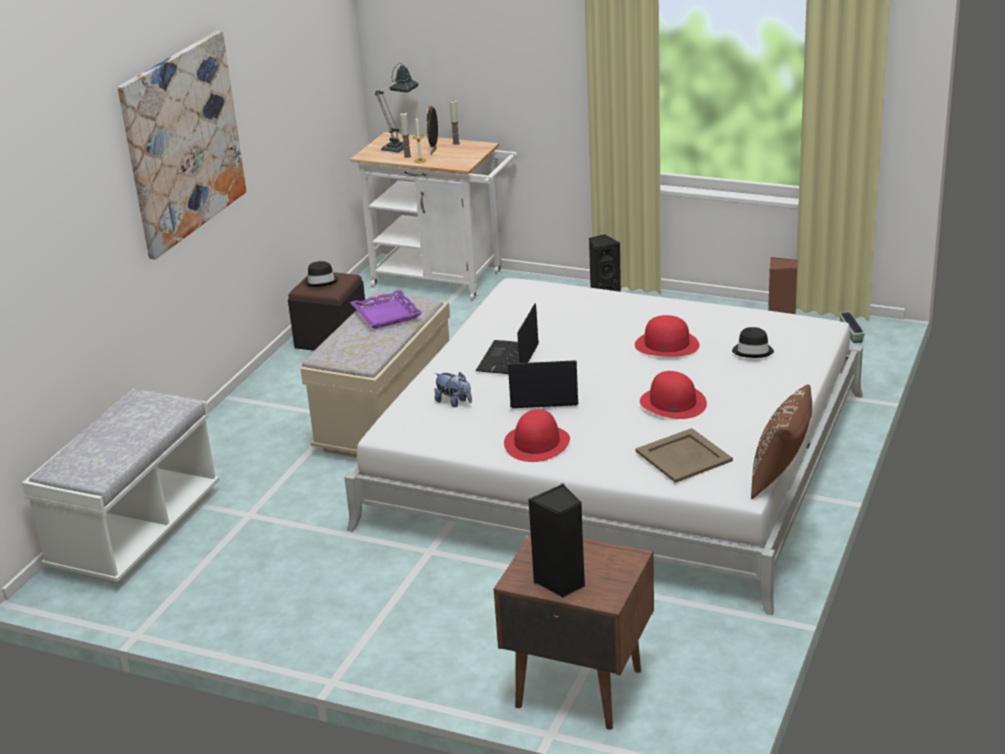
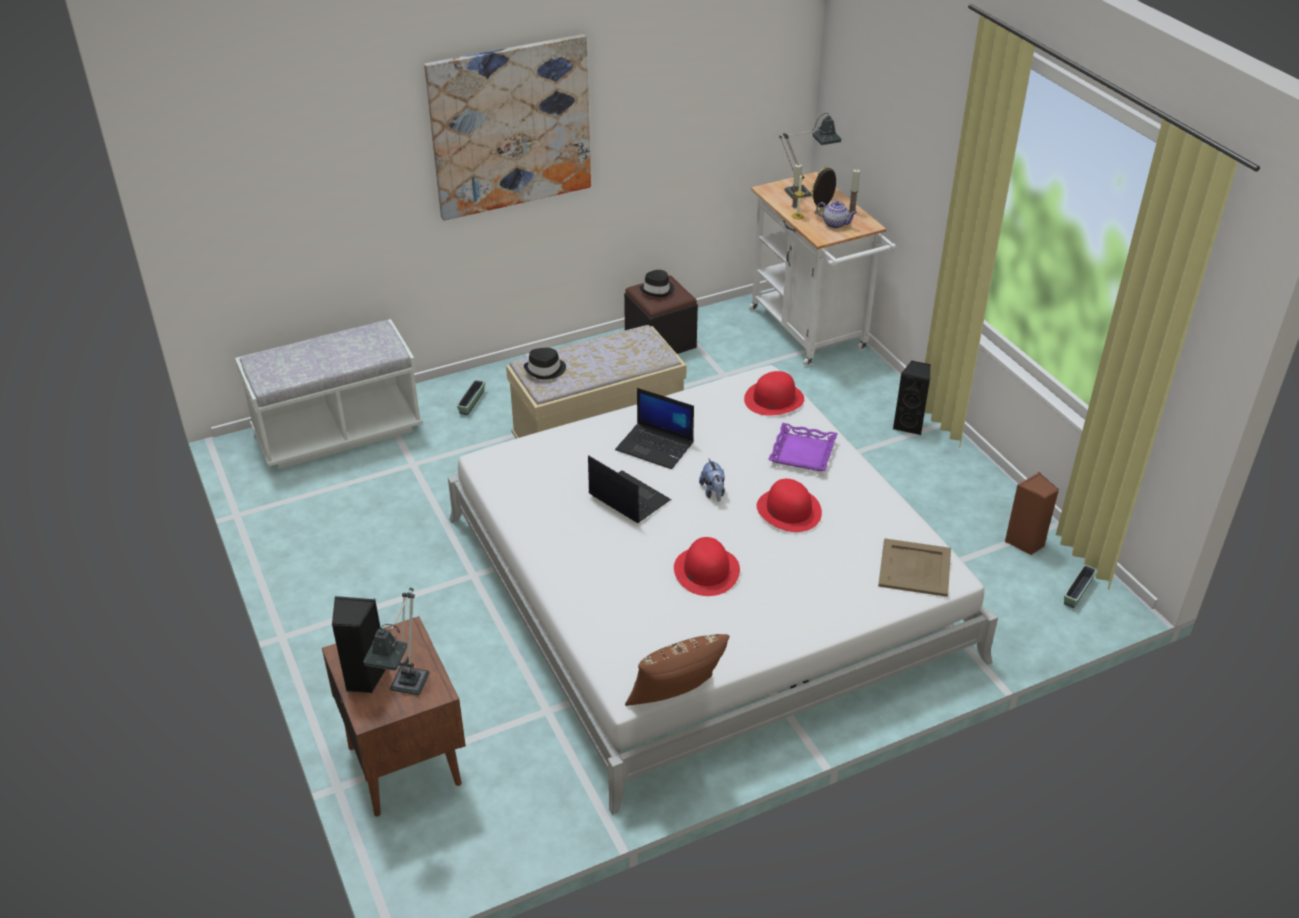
camera: 40 degrees right, 10 degrees up
purple tray [350,290,422,329] -> purple tray moved to [768,423,838,471]
plush toy [434,372,472,407] -> plush toy moved to [699,458,725,502]
laptop [476,303,539,374] -> laptop turned 120 degrees counterclockwise [615,388,694,469]
red hat [504,409,570,462] -> red hat moved to [744,371,804,416]
beige tray [636,428,733,483] -> beige tray moved to [878,538,951,597]
black hat [732,327,774,358] -> black hat moved to [524,348,566,380]
none -> table lamp [363,588,430,695]
none -> planter [457,380,485,415]
none -> teapot [816,201,857,228]

